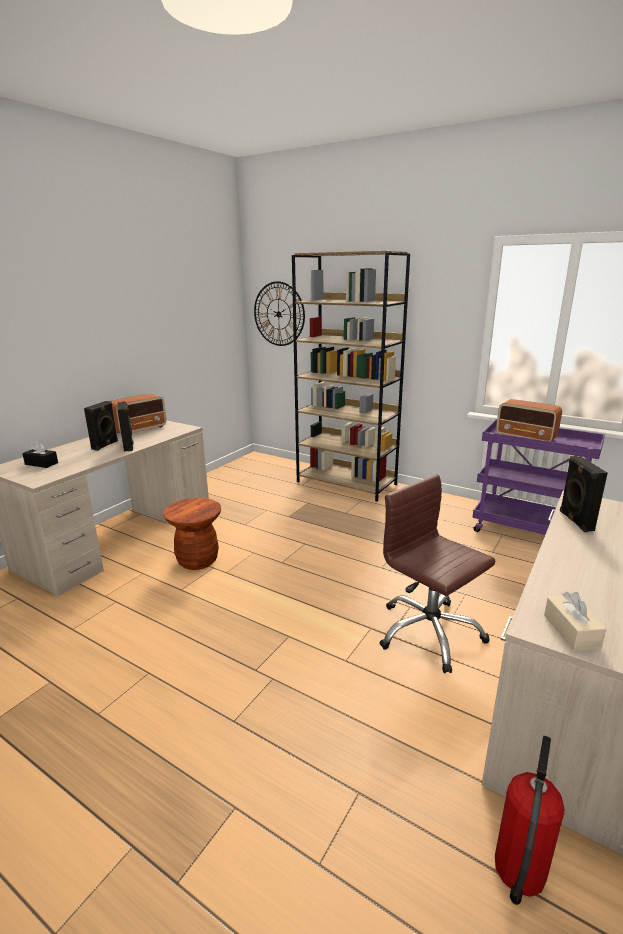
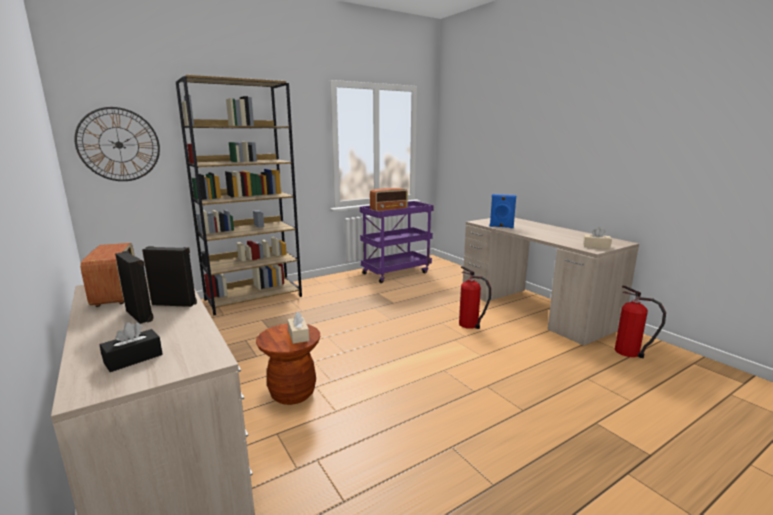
camera: 65 degrees left, 5 degrees down
brown office chair [380,474,495,673] -> fire extinguisher [459,266,491,329]
black speaker [560,456,608,532] -> blue speaker [490,194,516,228]
none -> beige tissue box [288,312,309,344]

